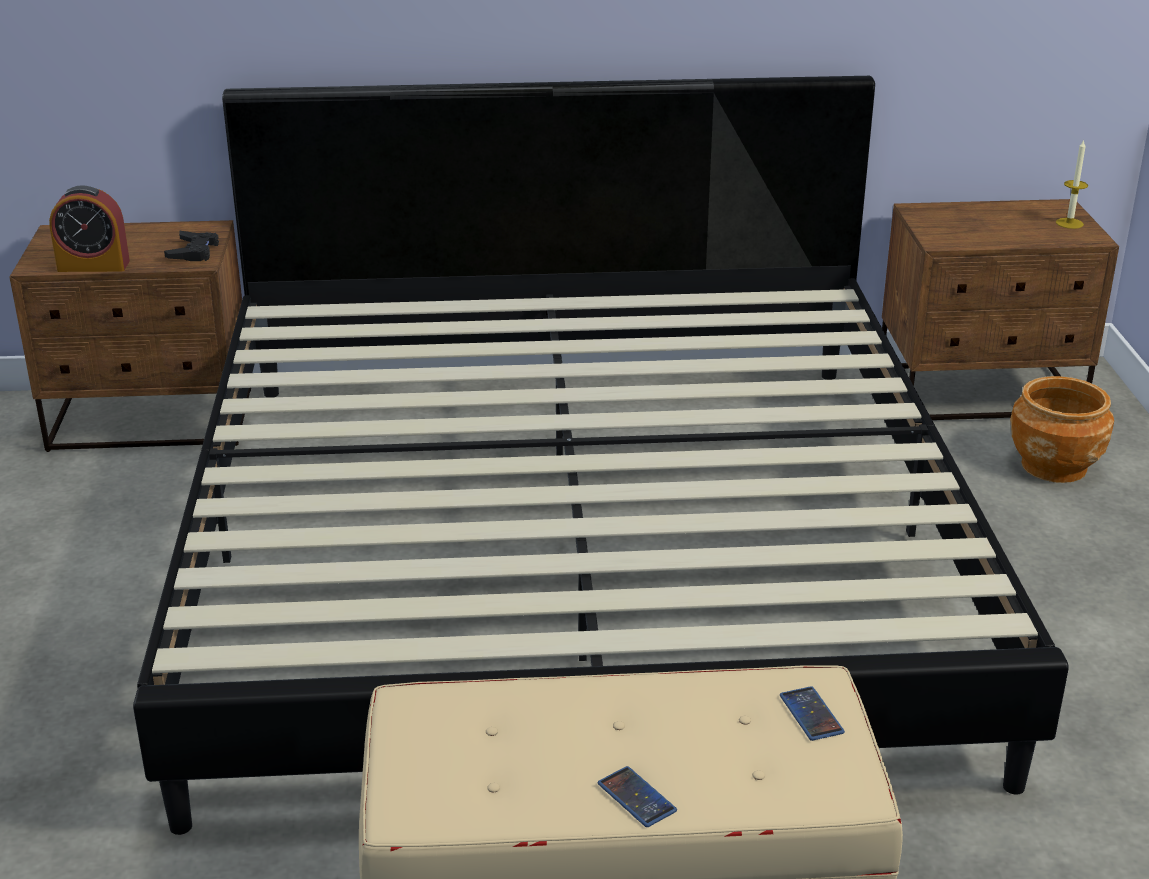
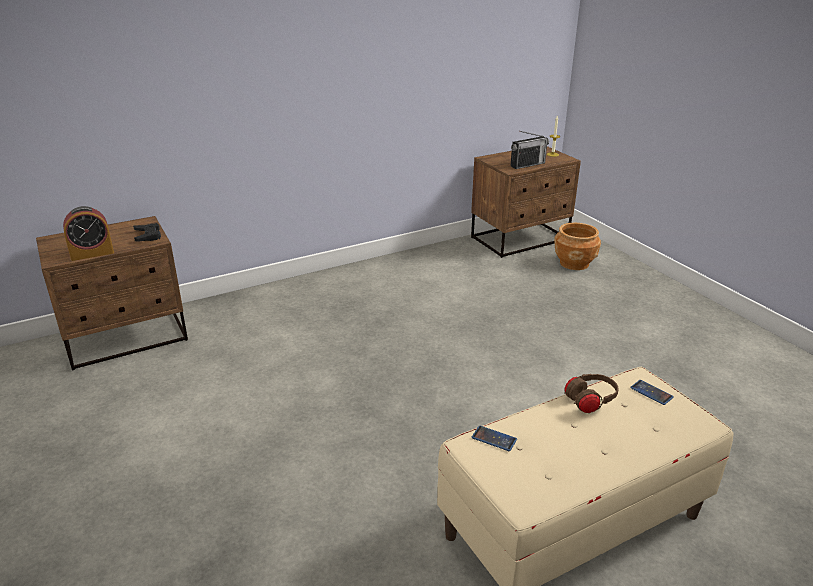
camera: 25 degrees left, 0 degrees up
bed [133,76,1069,835] -> none
phone [598,766,677,827] -> phone moved to [472,426,517,451]
none -> radio [511,131,549,169]
none -> brown headphones [564,374,619,413]

